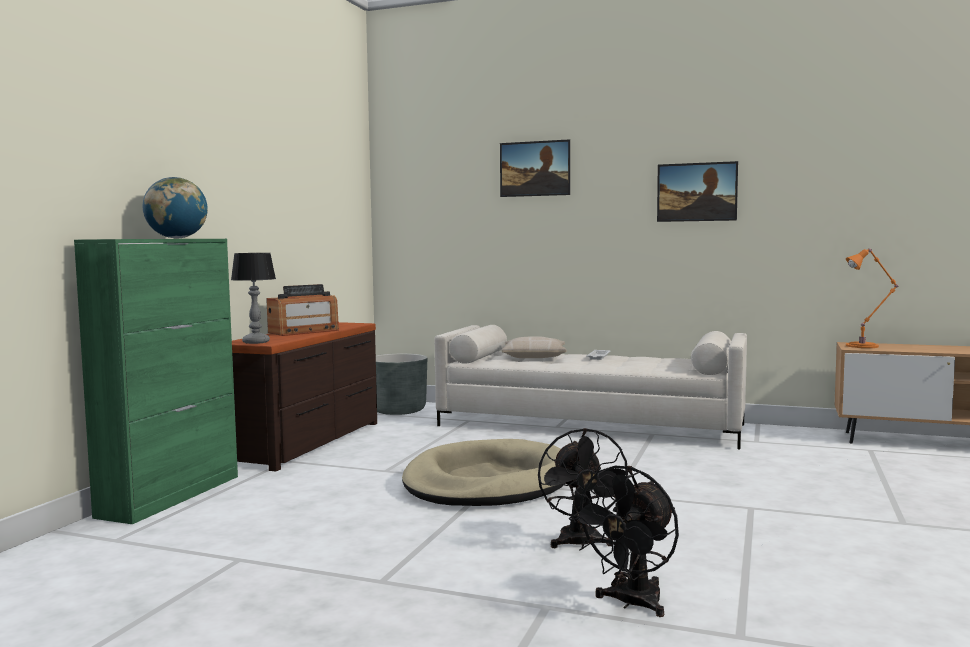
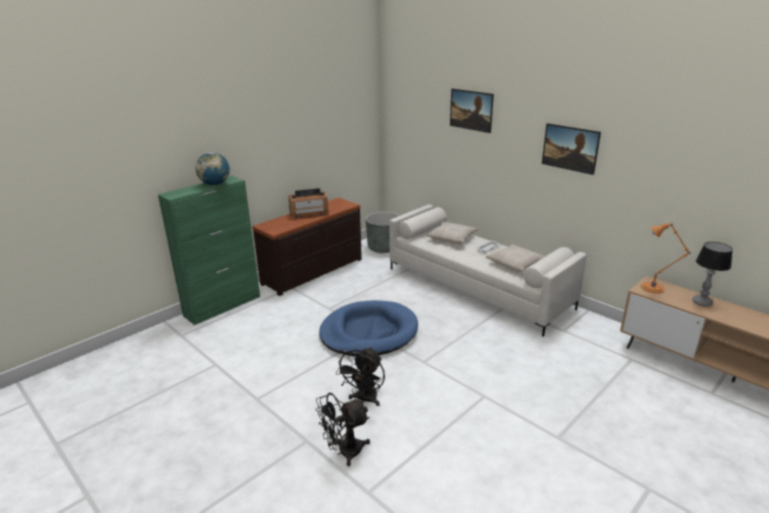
camera: 25 degrees right, 20 degrees up
table lamp [231,253,276,344] -> table lamp moved to [692,242,733,307]
beige dog bed [402,439,566,506] -> blue dog bed [319,300,418,356]
none -> beige pillow [486,244,545,272]

